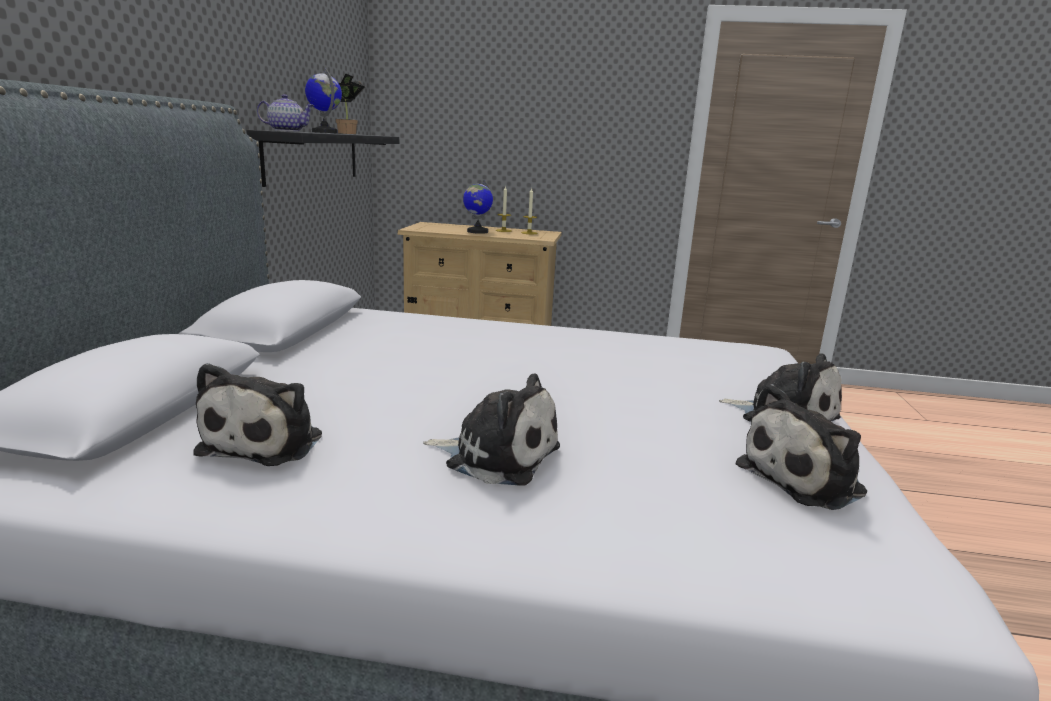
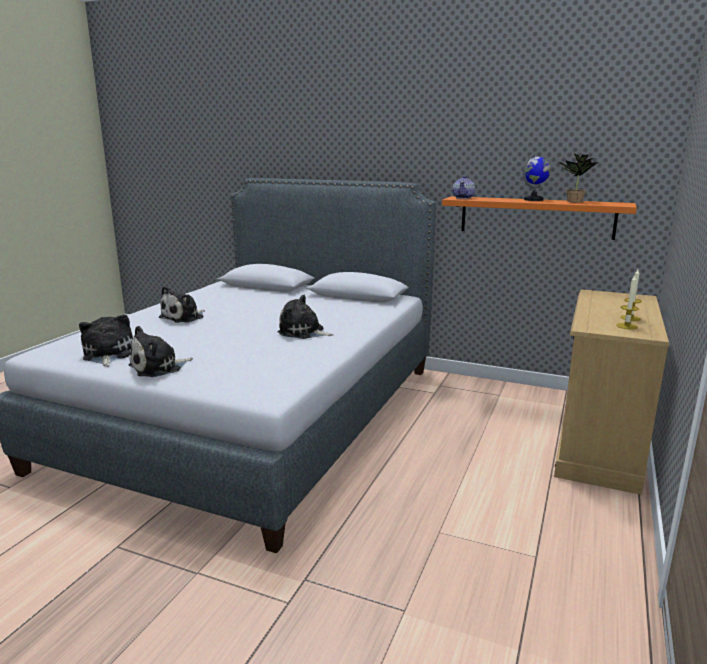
camera: 105 degrees right, 0 degrees up
plush toy [193,363,322,466] -> plush toy moved to [278,295,334,339]
black shelf [246,130,399,187] -> orange shelf [442,196,637,240]
globe [463,180,493,234] -> none

